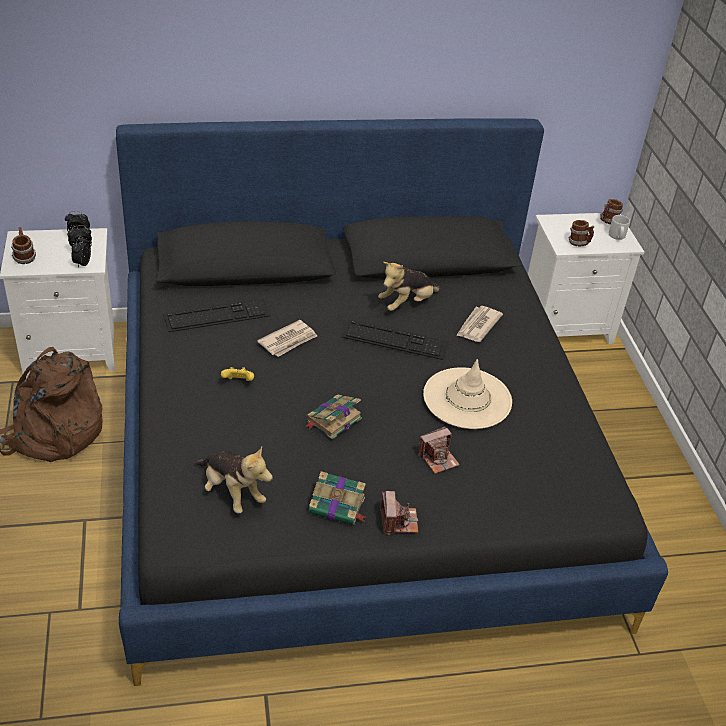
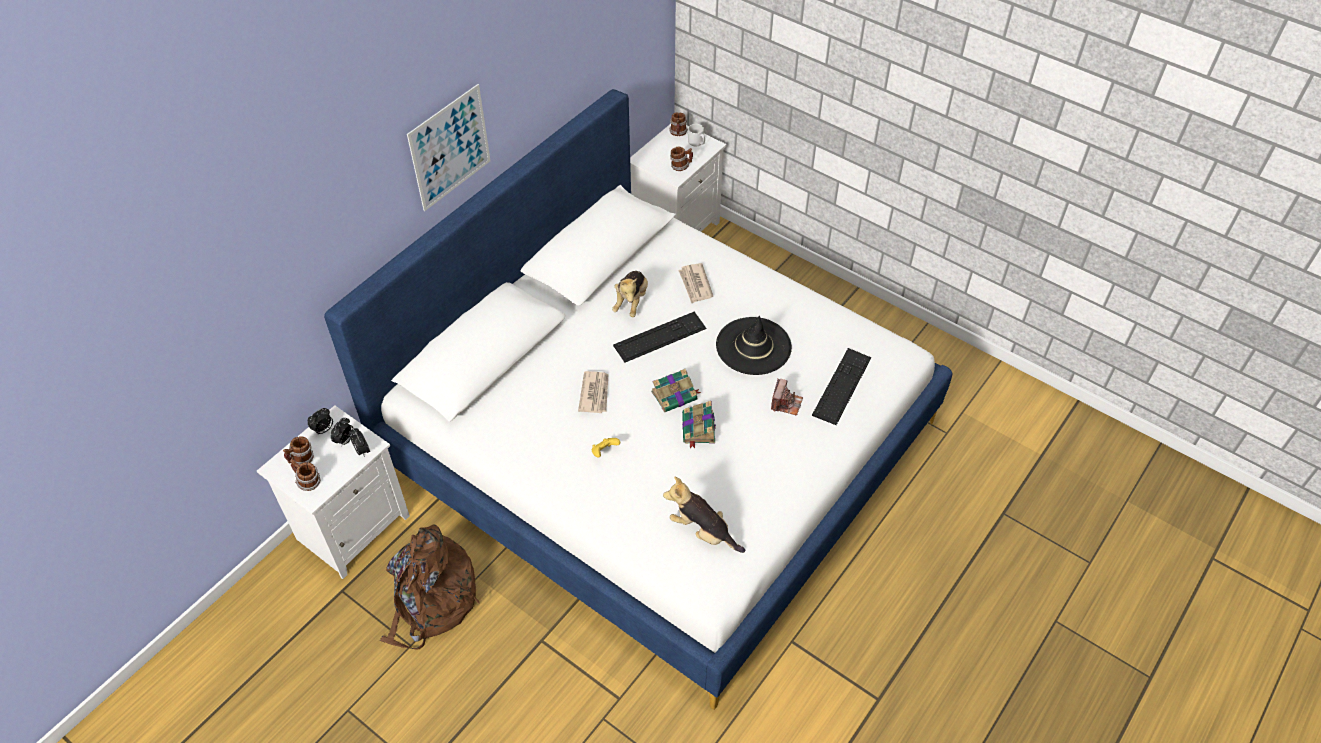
camera: 40 degrees left, 10 degrees up
black bed [116,119,668,686] -> white bed [324,89,952,710]
keyboard [163,298,271,332] -> keyboard moved to [812,348,871,425]
plush toy [195,447,273,513] -> plush toy turned 150 degrees counterclockwise [663,477,745,553]
book [309,471,366,525] -> book moved to [651,369,701,412]
camera [380,491,418,535] -> none
beige hat [423,359,512,429] -> black hat [716,316,792,375]
none -> mug [283,436,314,465]
none -> picture [407,84,491,211]

